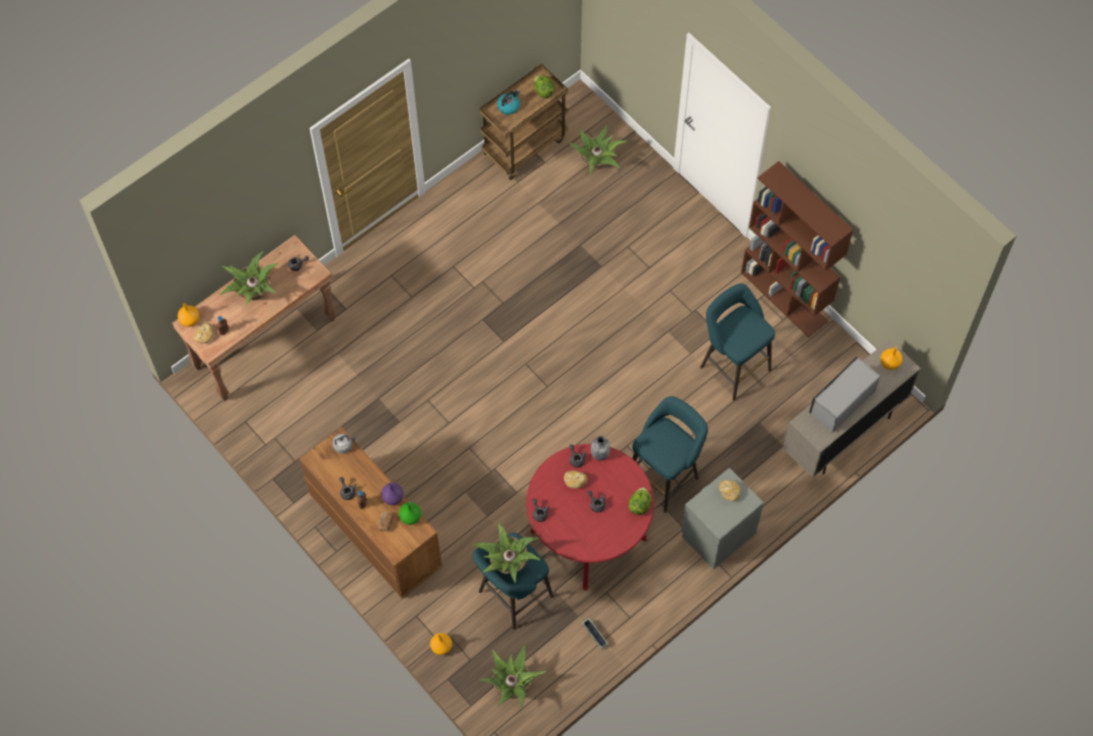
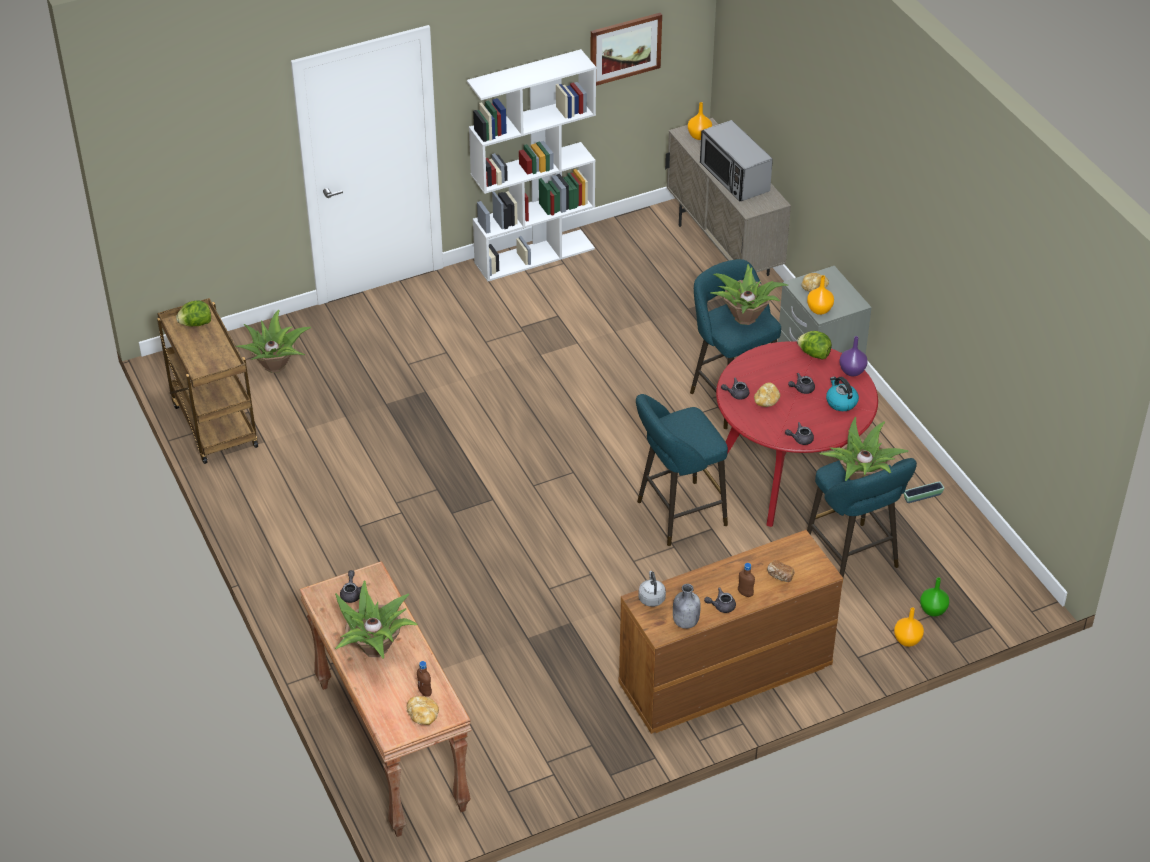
camera: 75 degrees left, 20 degrees down
orange vase [178,303,199,327] -> orange vase moved to [807,275,834,315]
purple vase [381,483,404,505] -> purple vase moved to [839,336,868,376]
green vase [399,502,421,525] -> green vase moved to [920,578,949,617]
potted plant [480,645,546,707] -> potted plant moved to [710,264,788,325]
kettle [497,90,520,115] -> kettle moved to [826,377,859,411]
grey bottle [591,436,610,461] -> grey bottle moved to [673,584,701,629]
turquoise stool [700,283,775,401] -> turquoise stool moved to [636,394,728,546]
brown bookcase [741,161,853,337] -> white bookcase [467,49,596,282]
none -> picture [590,13,662,86]

